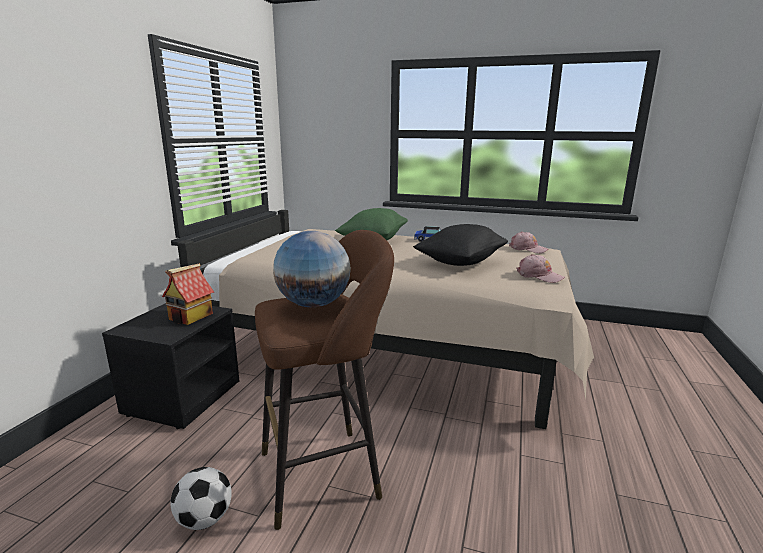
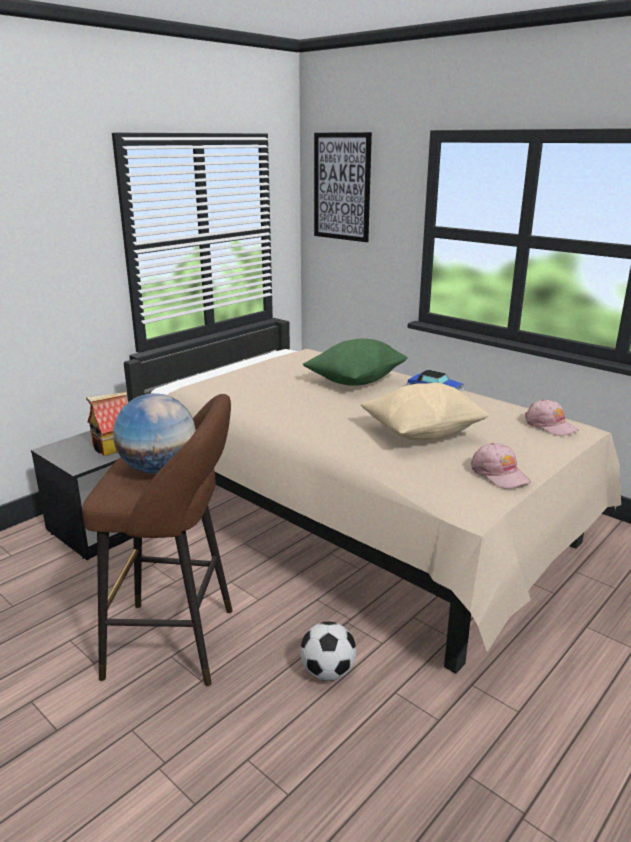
camera: 25 degrees right, 5 degrees up
football [170,467,232,530] -> football moved to [300,622,356,681]
black pillow [413,224,508,266] -> beige pillow [361,383,489,441]
none -> picture [314,132,372,242]

